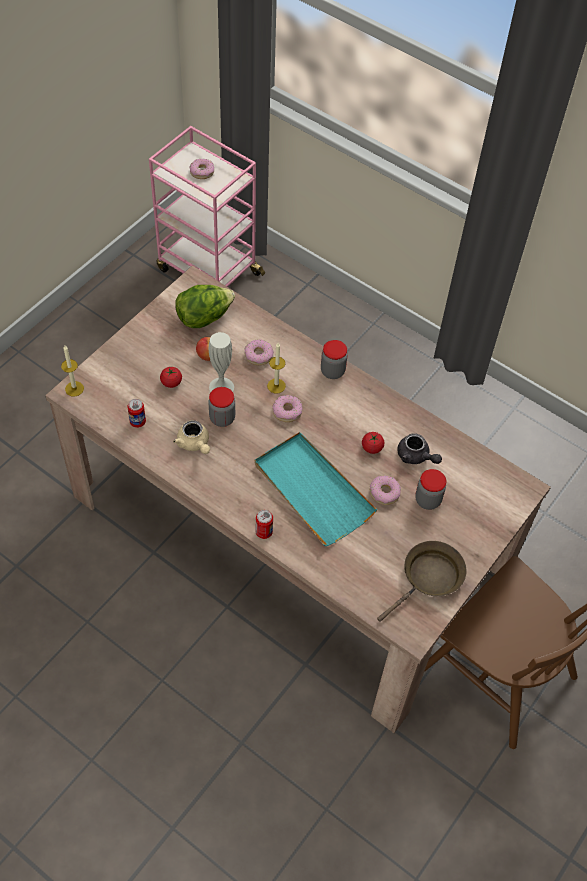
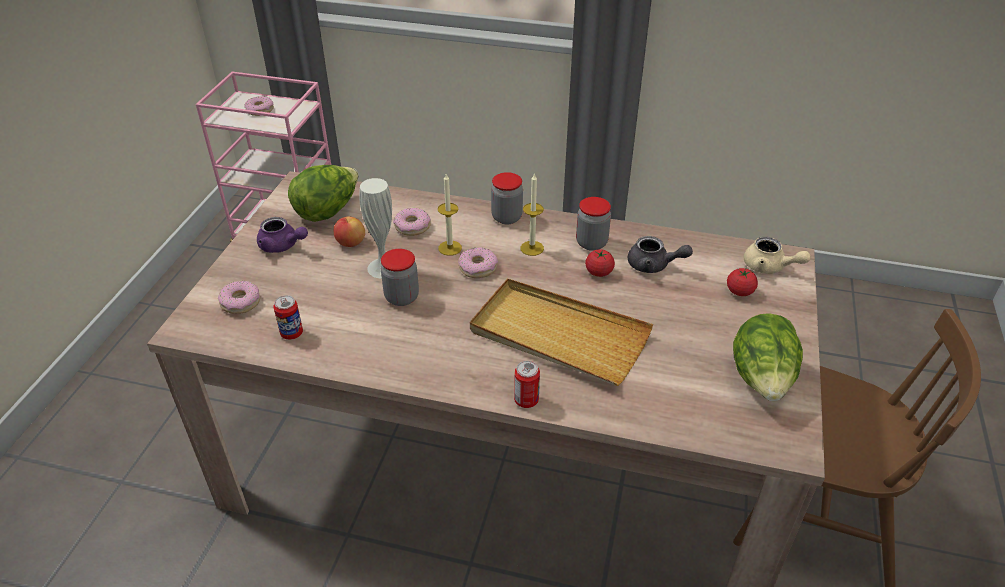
camera: 20 degrees left, 15 degrees down
candle [61,346,84,396] -> candle moved to [520,173,544,256]
tomato [160,367,182,388] -> tomato moved to [727,268,758,296]
beige teapot [173,420,210,454] -> beige teapot moved to [744,237,811,274]
turquoise tray [254,432,377,546] -> beige tray [470,279,653,386]
donut [370,475,401,505] -> donut moved to [218,281,260,314]
brown frying pan [377,541,467,622] -> lettuce [733,313,803,401]
jar [415,469,446,510] -> jar moved to [576,197,611,251]
none -> purple teapot [257,217,308,253]

